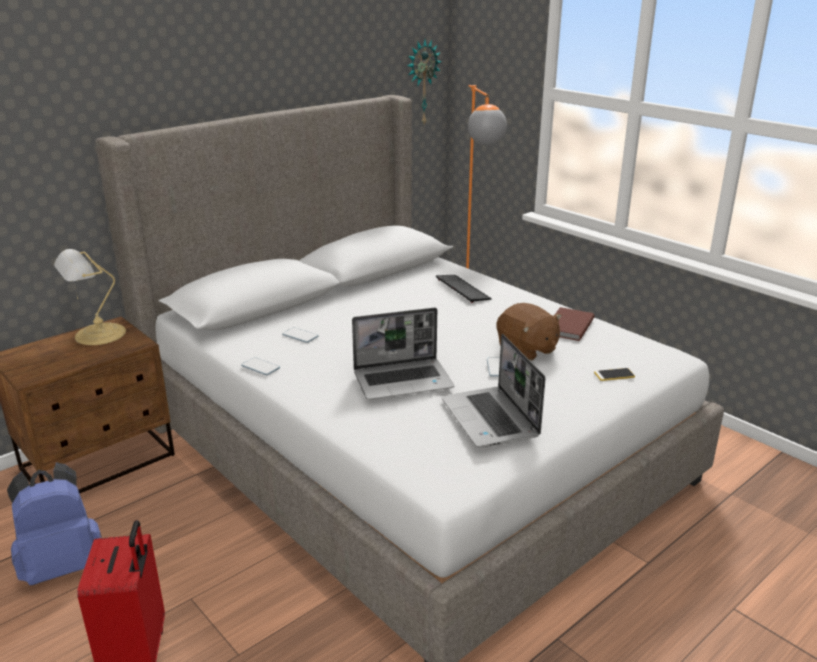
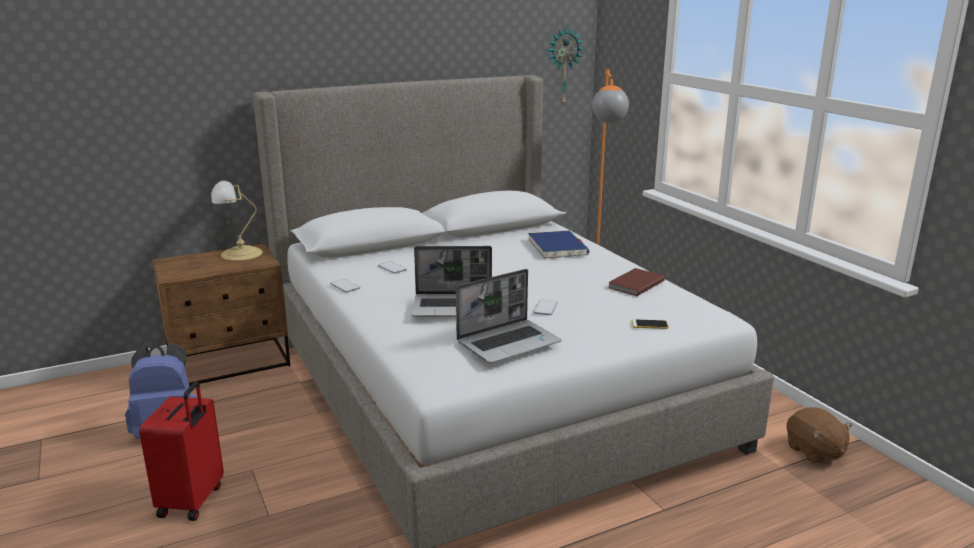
camera: 15 degrees right, 5 degrees down
keyboard [436,275,492,303] -> blue book [528,231,589,260]
laptop [441,334,545,447] -> laptop turned 120 degrees counterclockwise [456,269,561,363]
brown plush toy [497,303,562,361] -> brown plush toy moved to [787,407,852,464]

